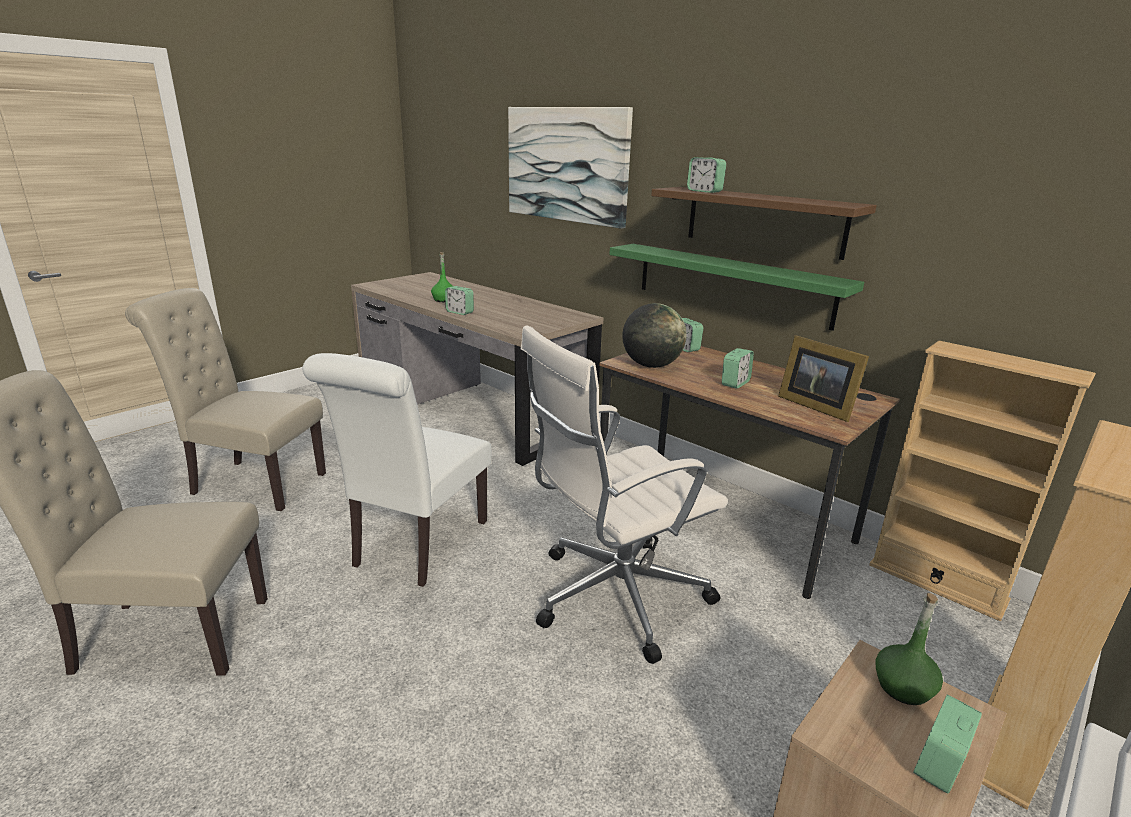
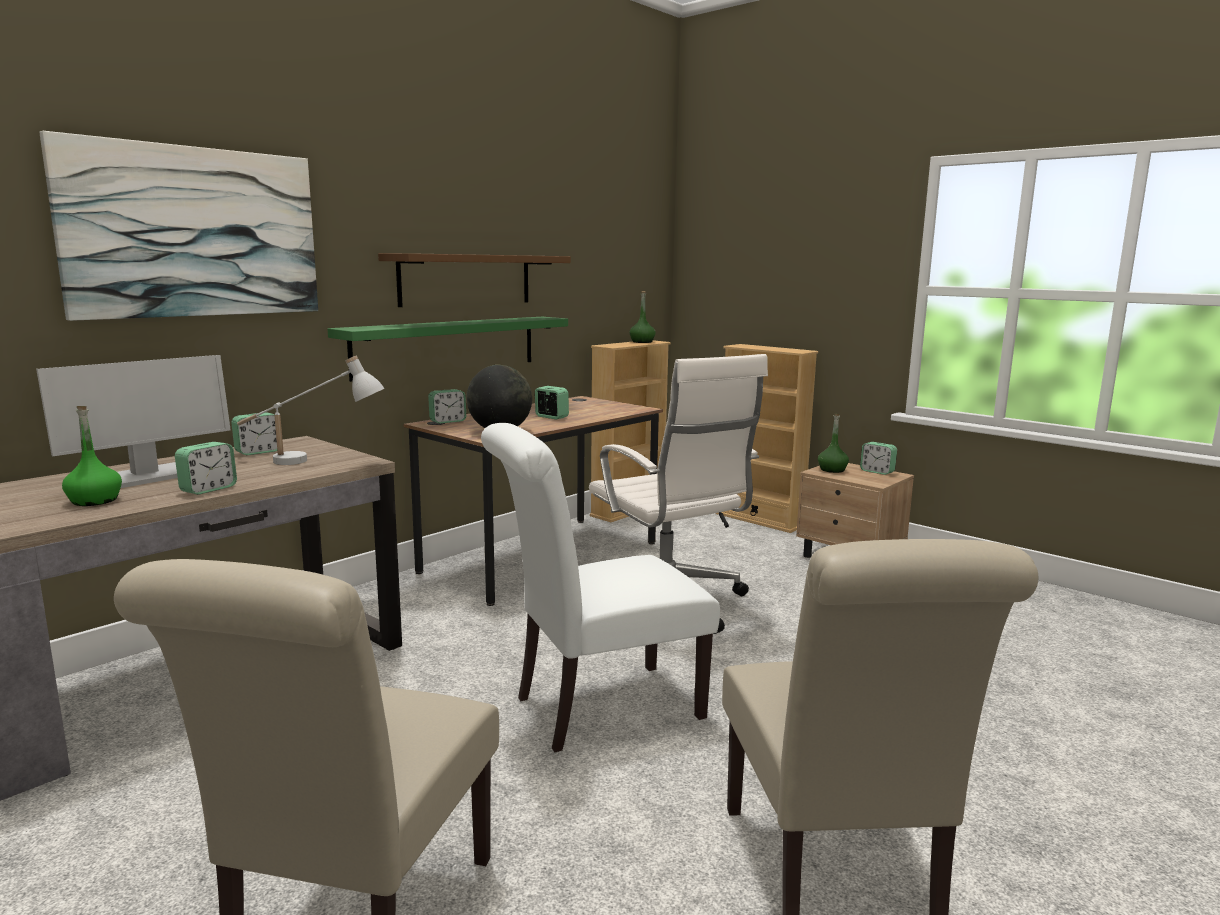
camera: 90 degrees left, 10 degrees down
white chair [303,353,491,587] -> white chair turned 135 degrees clockwise [481,423,720,752]
alarm clock [687,157,726,193] -> alarm clock moved to [231,412,277,455]
picture frame [778,335,869,422] -> none
none -> monitor [36,355,231,488]
none -> white table lamp [237,355,385,465]
none -> green bottle [629,291,656,343]

